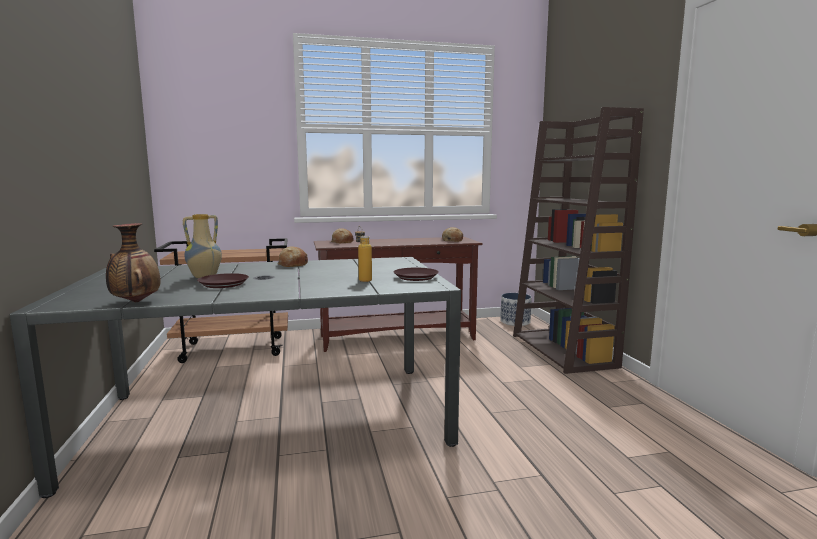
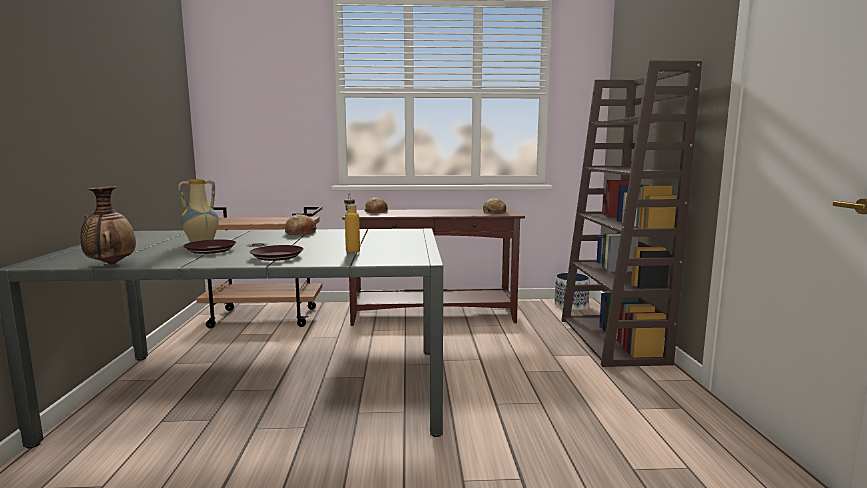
camera: 10 degrees right, 0 degrees up
brown plate [394,268,439,281] -> brown plate moved to [249,245,304,261]

